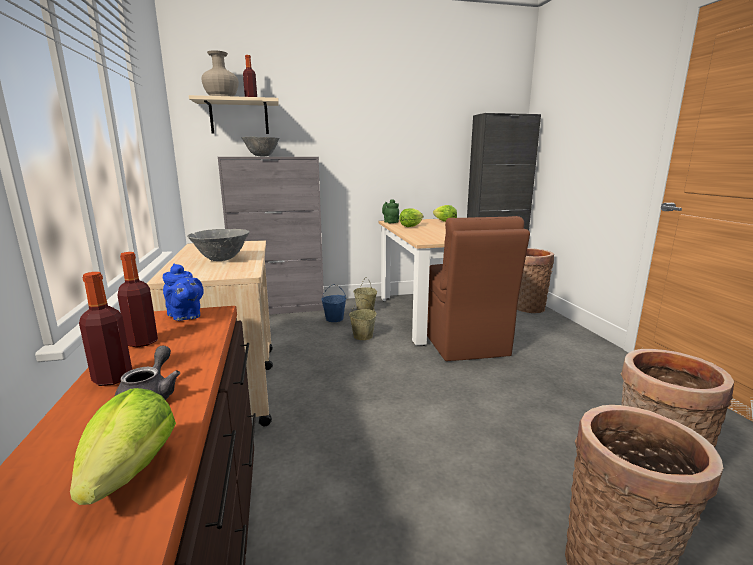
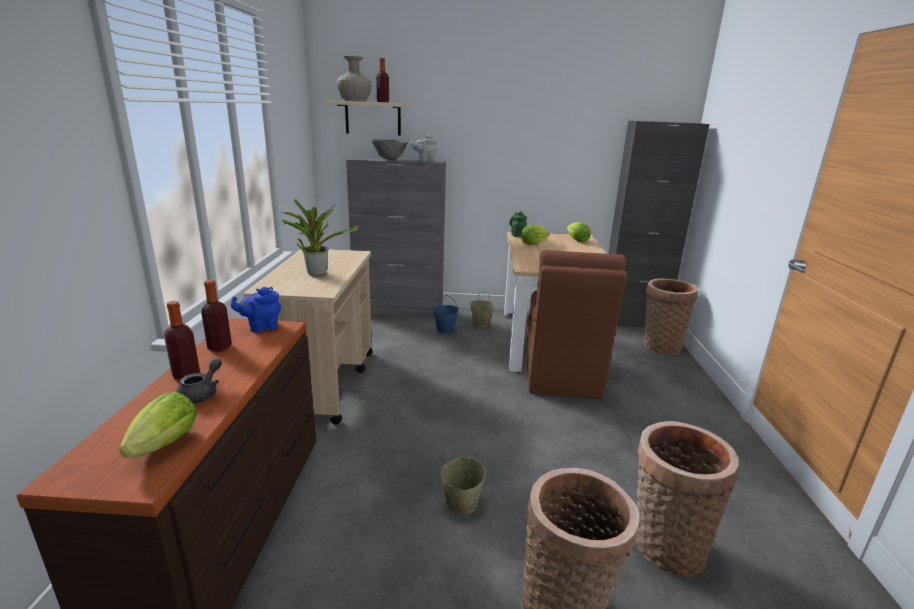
camera: 15 degrees right, 5 degrees up
blue teapot [163,264,204,321] -> blue teapot turned 90 degrees clockwise [231,287,281,332]
grey bowl [187,229,250,261] -> potted plant [281,199,359,276]
beige bucket [349,298,377,340] -> beige bucket moved to [441,449,486,515]
none -> grey teapot [410,135,437,162]

